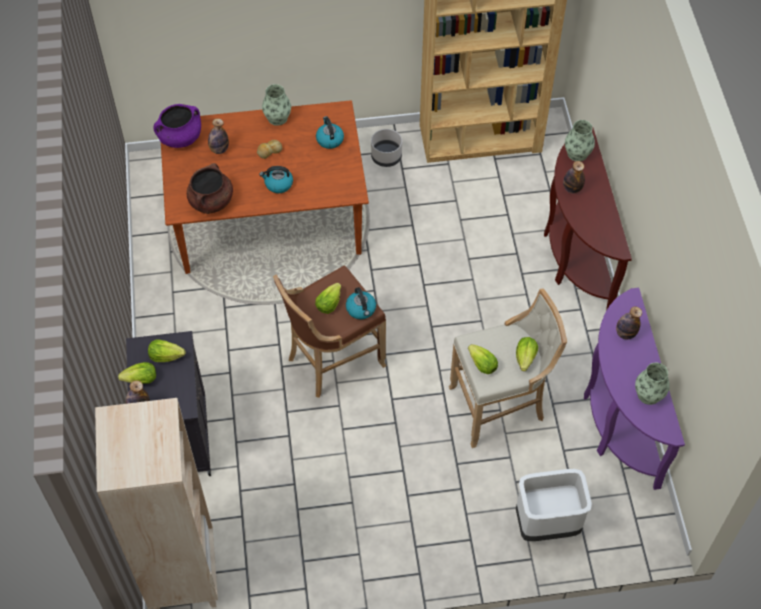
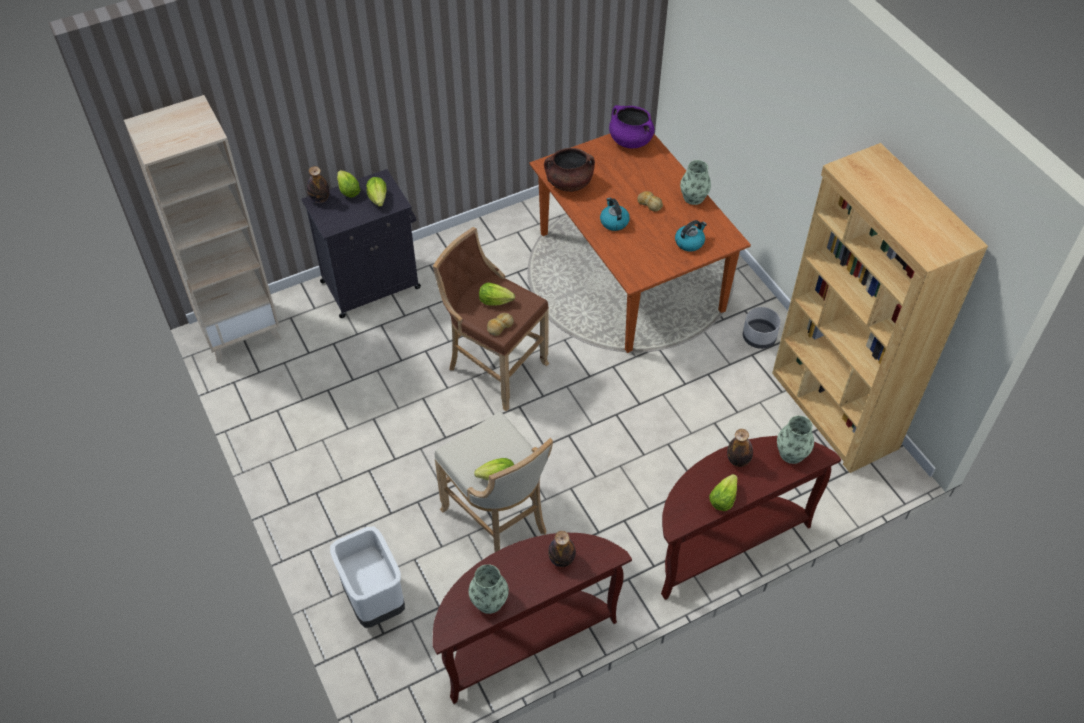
camera: 70 degrees right, 5 degrees down
bottle [208,118,229,154] -> none
kettle [346,287,376,319] -> bread [487,313,514,336]
lettuce [468,344,498,374] -> lettuce moved to [709,474,738,511]
purple console table [584,288,685,490] -> brown console table [433,533,632,704]

